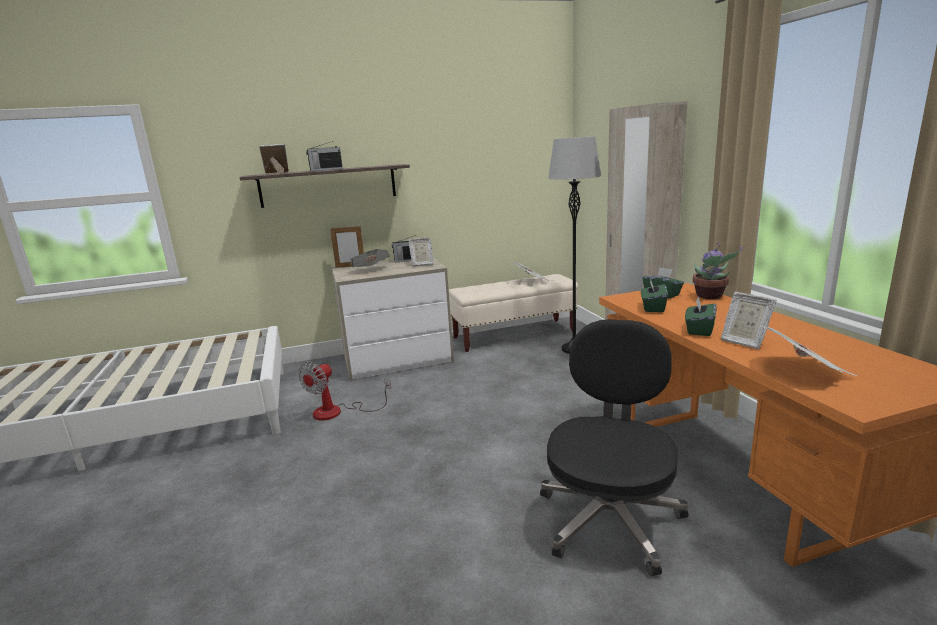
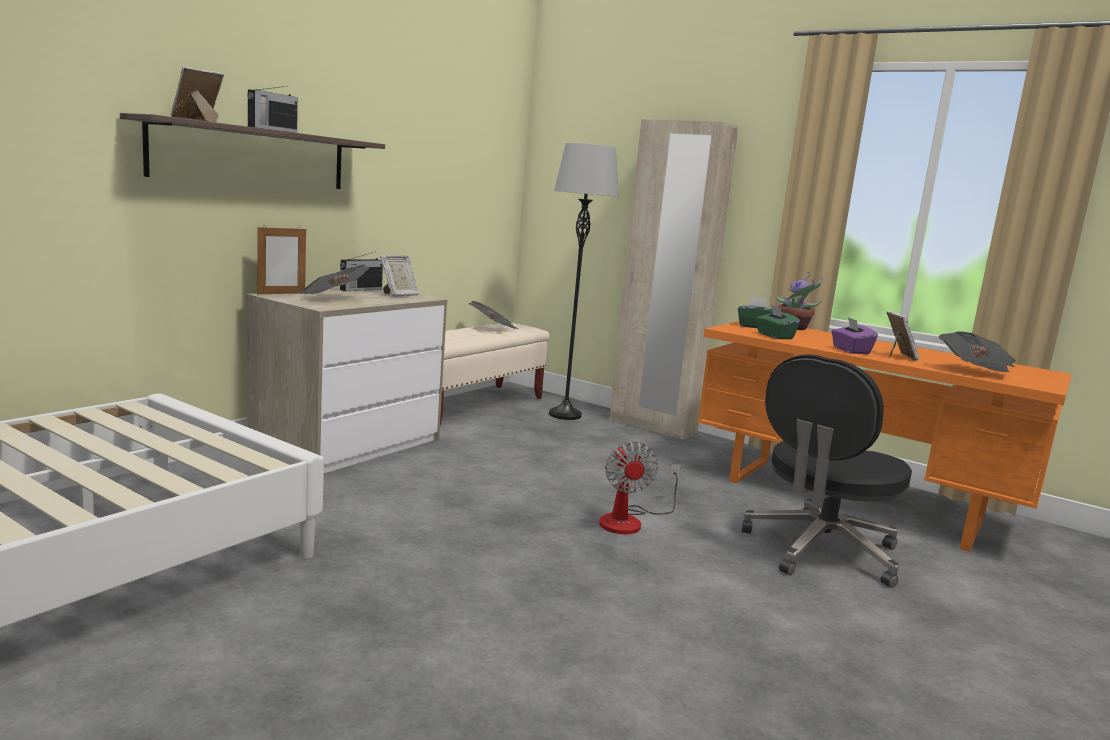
camera: 40 degrees left, 5 degrees down
fan [298,361,391,420] -> fan moved to [599,441,681,534]
black office chair [540,319,688,576] -> black office chair turned 120 degrees counterclockwise [741,354,912,588]
green tissue box [685,296,717,336] -> purple tissue box [831,317,878,354]
picture frame [721,292,776,349] -> picture frame turned 105 degrees counterclockwise [887,311,920,361]

